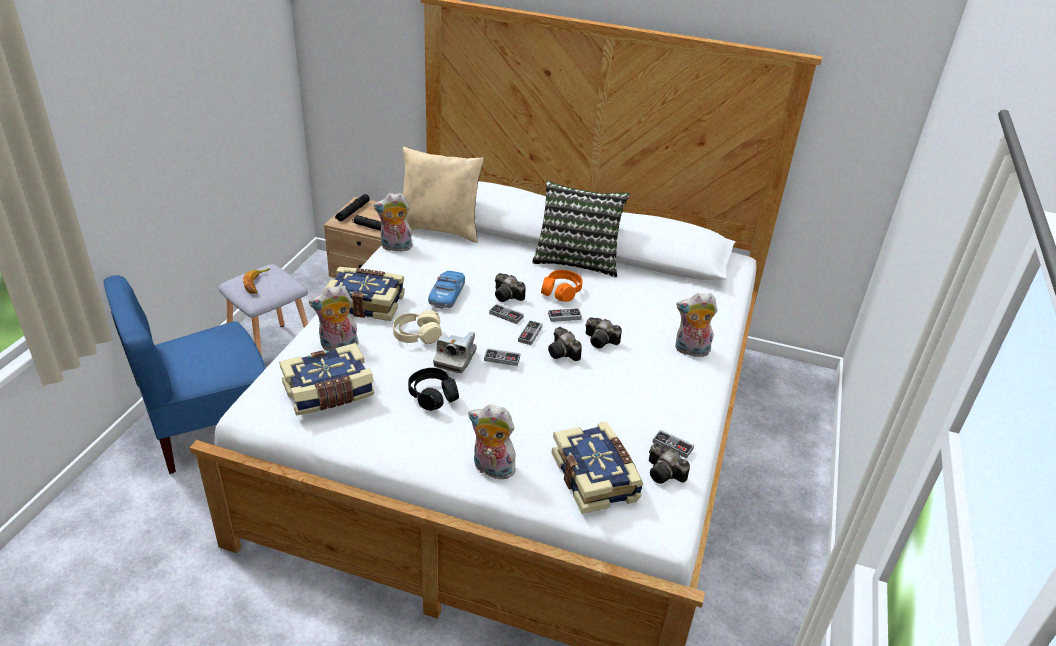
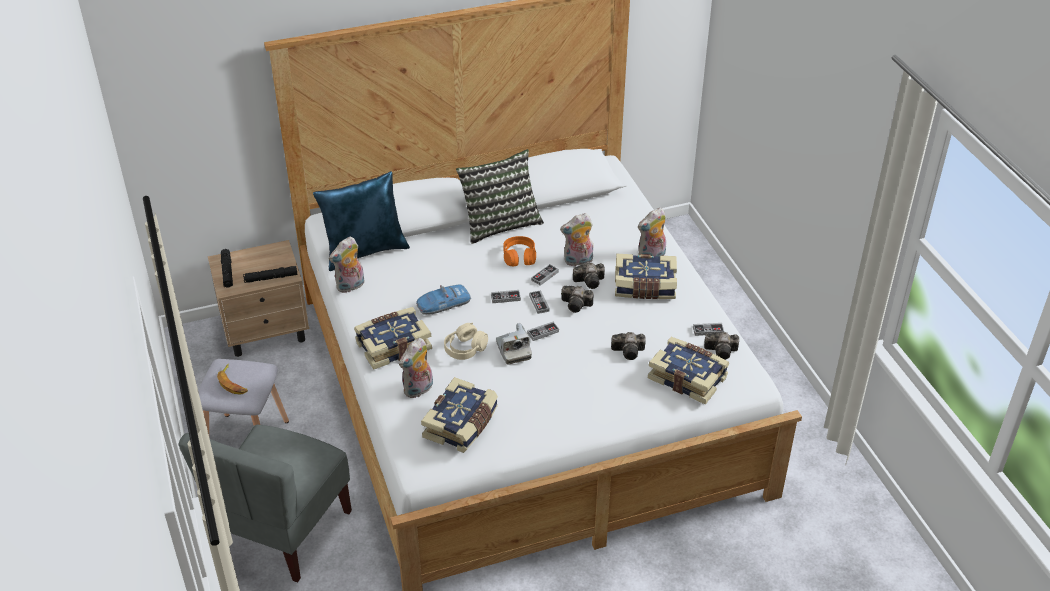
camera: 35 degrees left, 5 degrees up
blue chair [104,275,266,474] -> grey chair [179,425,352,582]
beige pillow [403,147,484,243] -> blue pillow [313,171,410,271]
black headphones [408,368,459,411] -> none
toy car [428,271,465,309] -> toy car turned 90 degrees counterclockwise [416,284,471,315]
plush toy [468,405,519,479] -> plush toy moved to [560,213,593,267]
camera [495,273,526,302] -> camera moved to [611,332,646,360]
none -> book [615,254,677,299]

